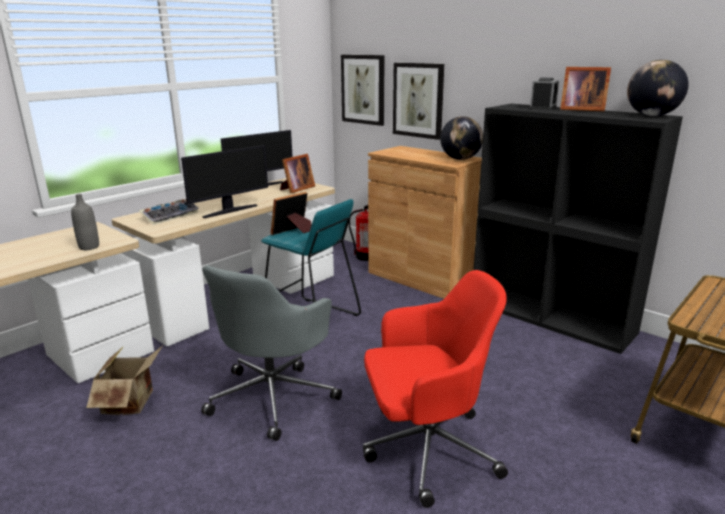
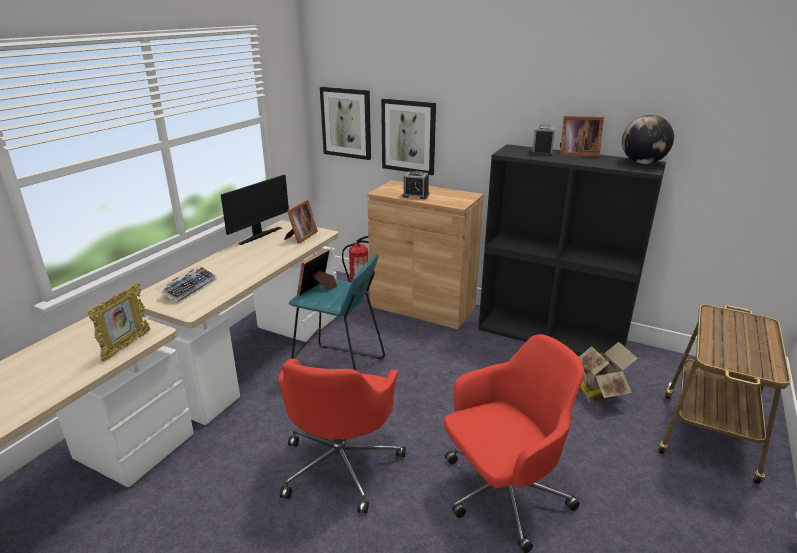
camera: 15 degrees left, 5 degrees up
grey bottle [71,194,99,250] -> picture frame [88,282,150,362]
cardboard box [86,346,162,415] -> cardboard box moved to [578,342,638,403]
monitor [181,145,268,218] -> none
grey office chair [201,265,342,441] -> red office chair [279,358,406,513]
globe [440,116,483,160] -> none
none -> alarm clock [402,171,429,199]

